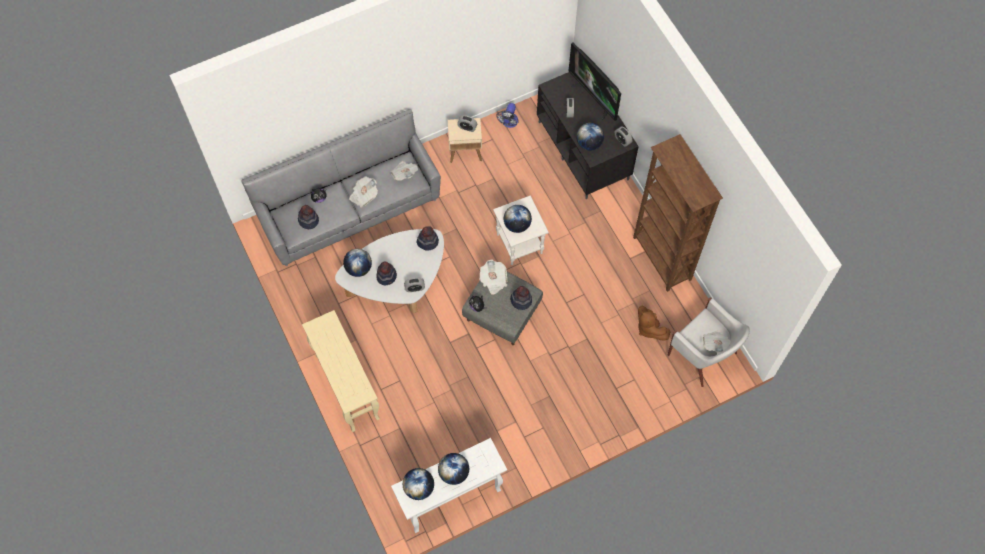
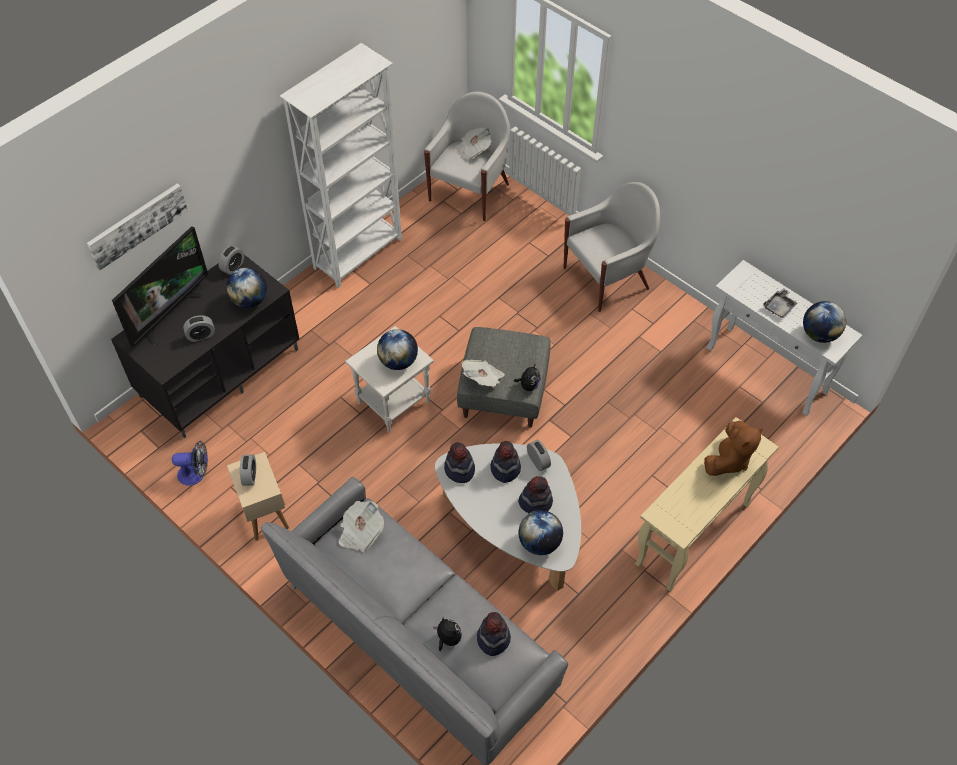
camera: 110 degrees left, 10 degrees down
newspaper [349,176,378,208] -> none
globe [438,453,469,485] -> grey tray [763,288,798,318]
hat [510,286,532,310] -> hat moved to [491,441,521,483]
brown bookcase [633,134,723,292] -> white bookcase [280,43,402,288]
brown plush toy [638,306,670,340] -> brown plush toy moved to [704,421,763,476]
none -> picture [87,183,188,270]
none -> white armchair [564,182,660,312]

